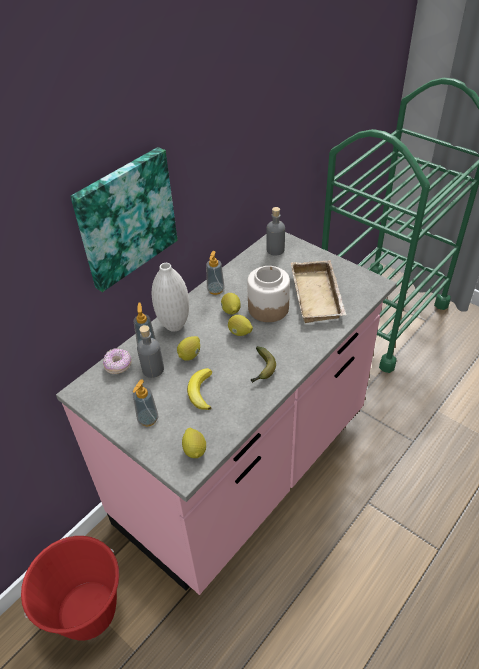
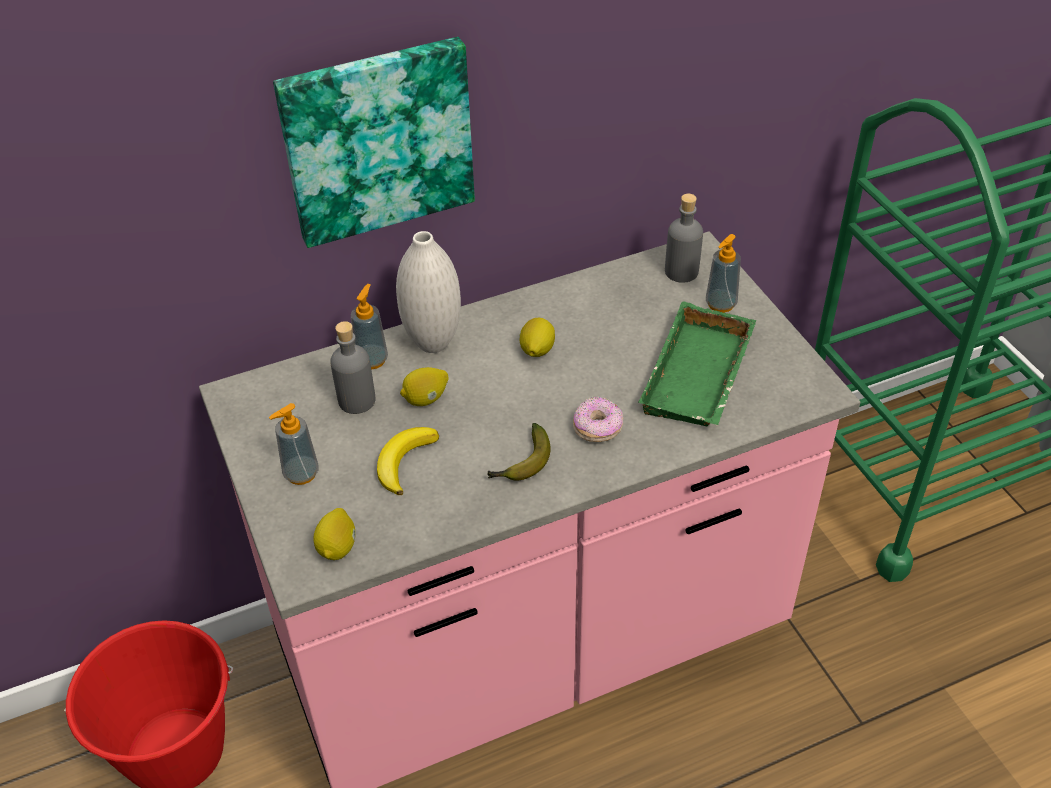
camera: 25 degrees right, 0 degrees up
donut [103,348,131,374] -> donut moved to [573,397,623,442]
soap dispenser [206,251,225,295] -> soap dispenser moved to [706,234,741,313]
lemon [228,315,253,336] -> none
jar [247,266,290,322] -> none
beige tray [291,260,346,323] -> green tray [638,301,756,426]

